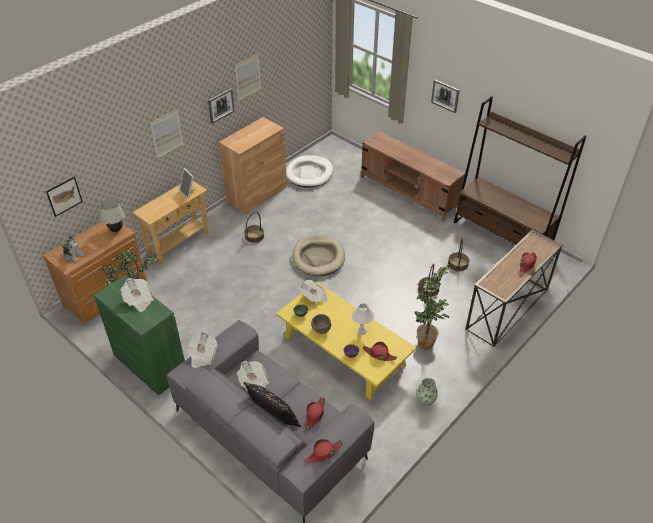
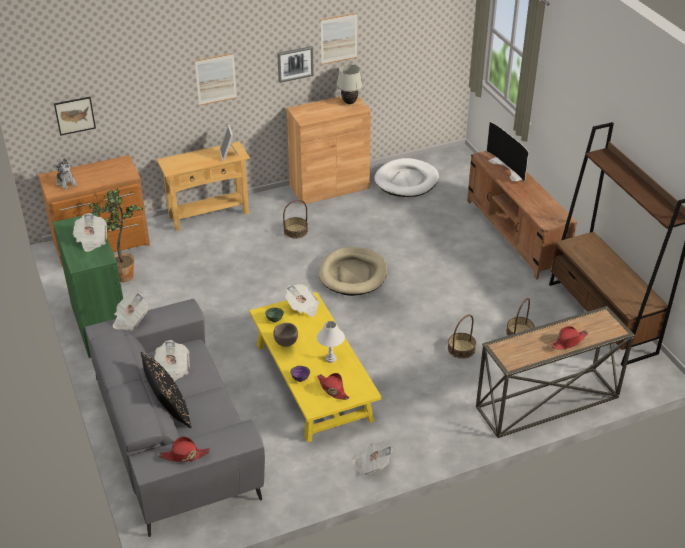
camera: 25 degrees right, 5 degrees down
white table lamp [99,197,125,232] -> white table lamp moved to [337,64,363,104]
red hat [305,397,325,430] -> none
potted plant [415,265,450,350] -> none
vase [417,378,438,406] -> newspaper [352,441,393,476]
picture [431,80,460,113] -> none
none -> television [486,121,529,183]

